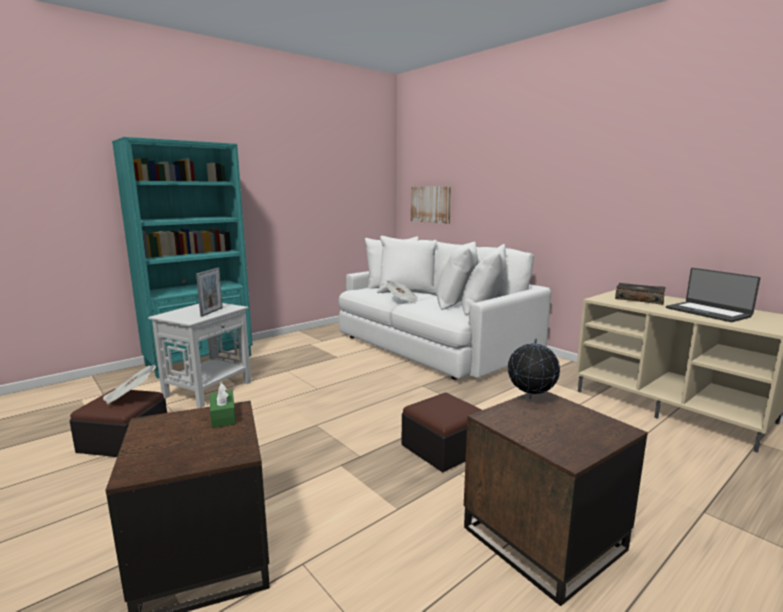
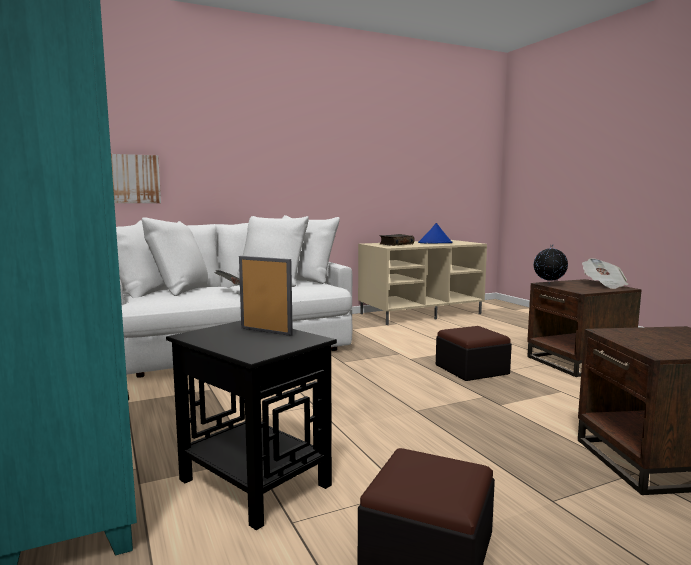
camera: 75 degrees left, 5 degrees down
newspaper [103,365,156,405] -> newspaper moved to [582,258,628,289]
white side table [148,303,251,408] -> black side table [166,321,337,530]
green tissue box [210,383,236,428] -> none
laptop [666,268,760,322] -> blue hat [418,223,452,243]

